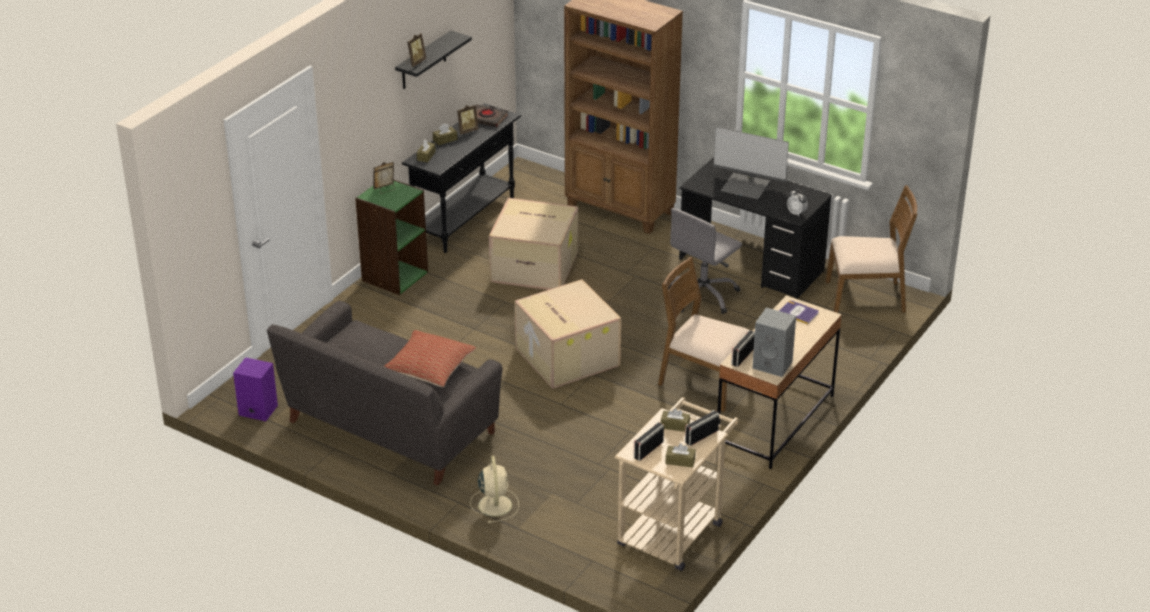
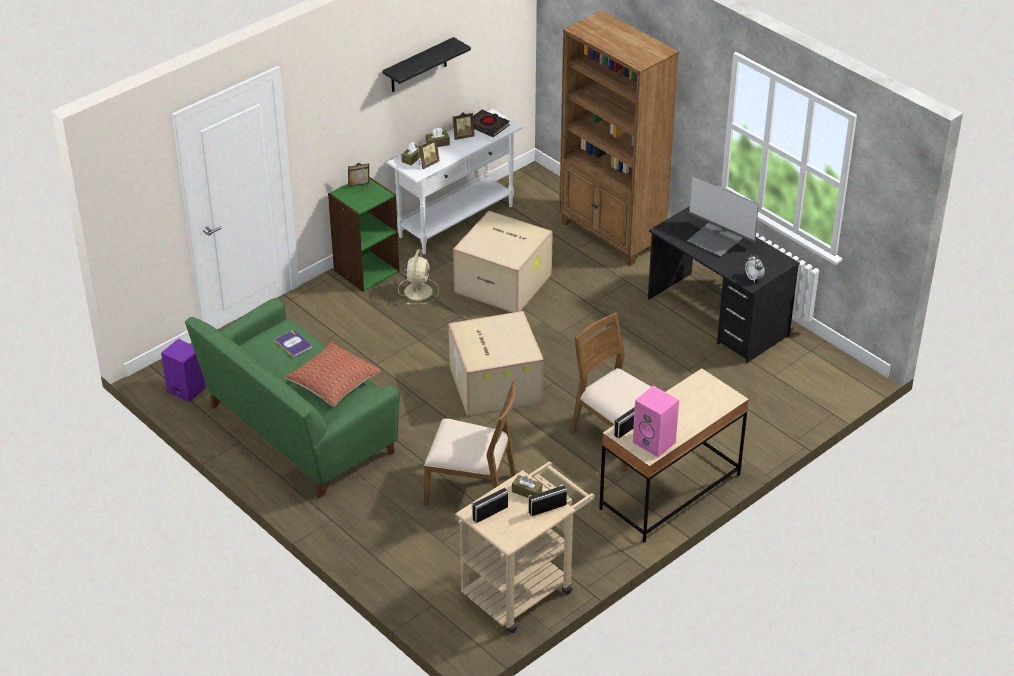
camera: 15 degrees right, 5 degrees up
grey sofa [267,301,502,486] -> green sofa [185,298,400,498]
black console table [402,103,521,253] -> white console table [387,109,523,254]
picture frame [406,33,426,67] -> picture frame moved to [419,138,439,169]
beige fan [470,456,519,523] -> beige fan moved to [398,249,439,305]
brown tissue box [665,443,696,468] -> none
grey office chair [668,208,742,314] -> none
grey speaker [752,308,796,377] -> pink speaker [633,386,679,457]
book [779,301,819,324] -> book moved to [274,330,312,357]
brown chair [825,185,917,313] -> brown chair moved to [424,380,516,506]

